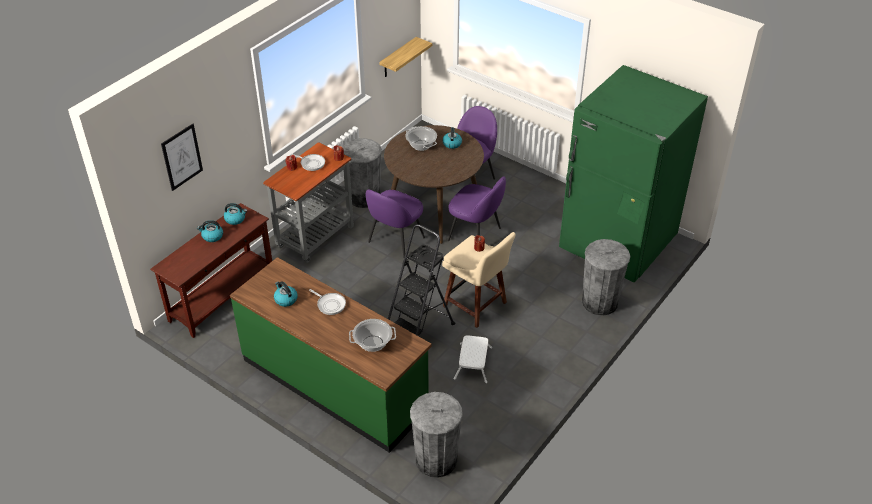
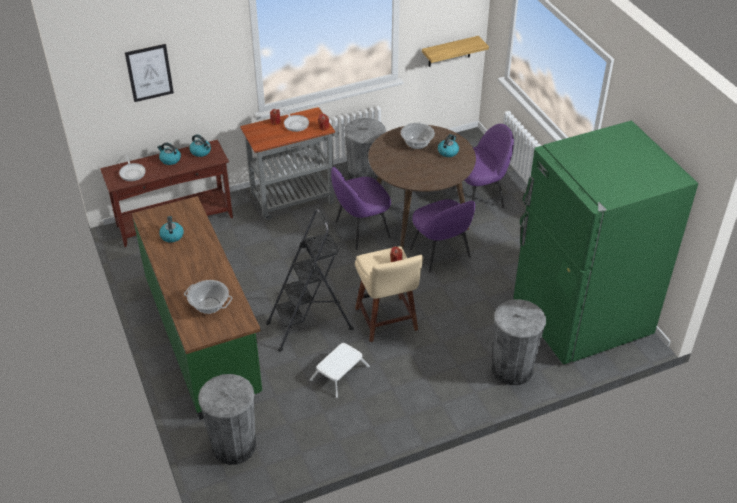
camera: 30 degrees right, 0 degrees up
frying pan [309,289,346,315] -> frying pan moved to [119,155,145,181]

